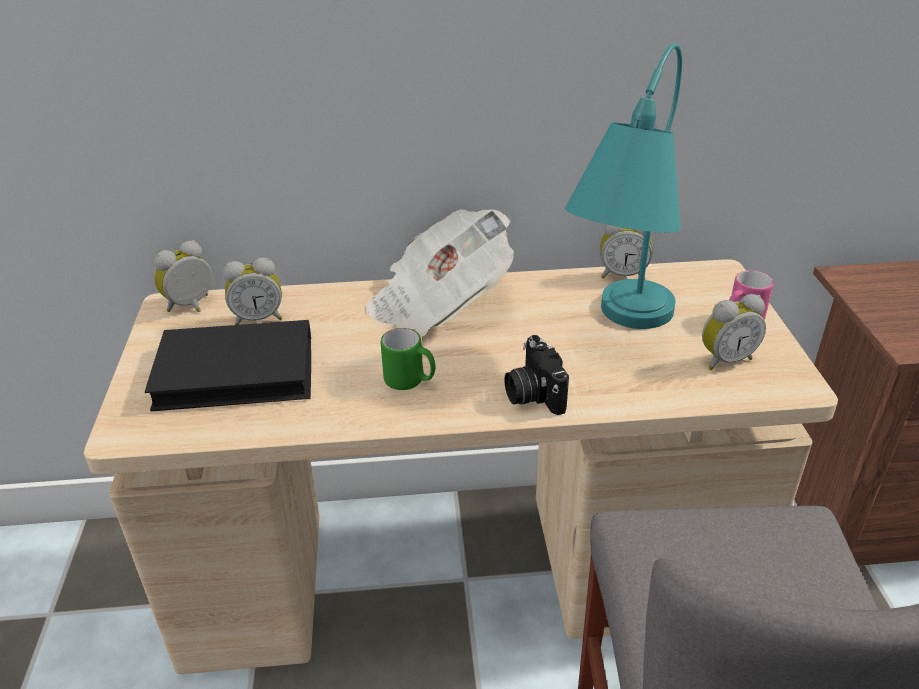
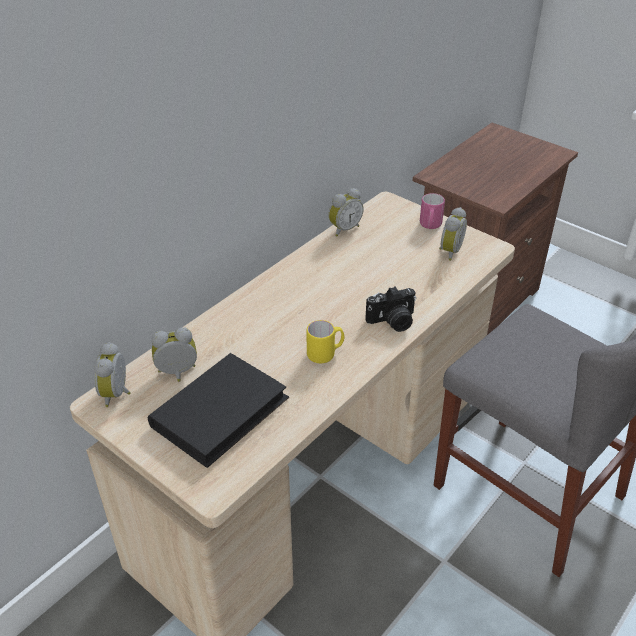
camera: 45 degrees left, 5 degrees up
alarm clock [223,257,282,325] -> alarm clock turned 135 degrees counterclockwise [152,327,197,382]
newspaper [365,209,514,337] -> none
green mug [381,328,435,390] -> yellow mug [306,320,344,363]
camera [504,335,569,415] -> camera turned 45 degrees counterclockwise [365,287,416,332]
turquoise table lamp [565,43,682,329] -> none

